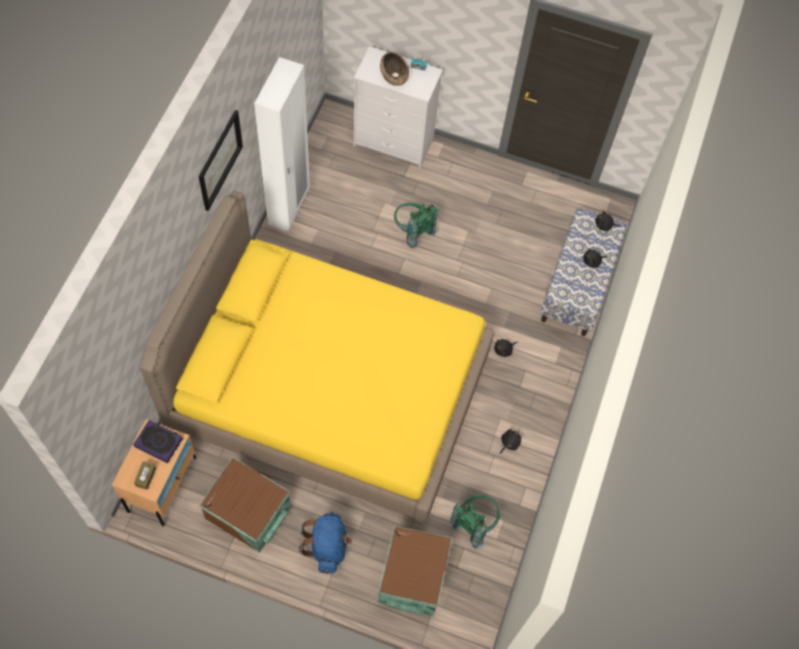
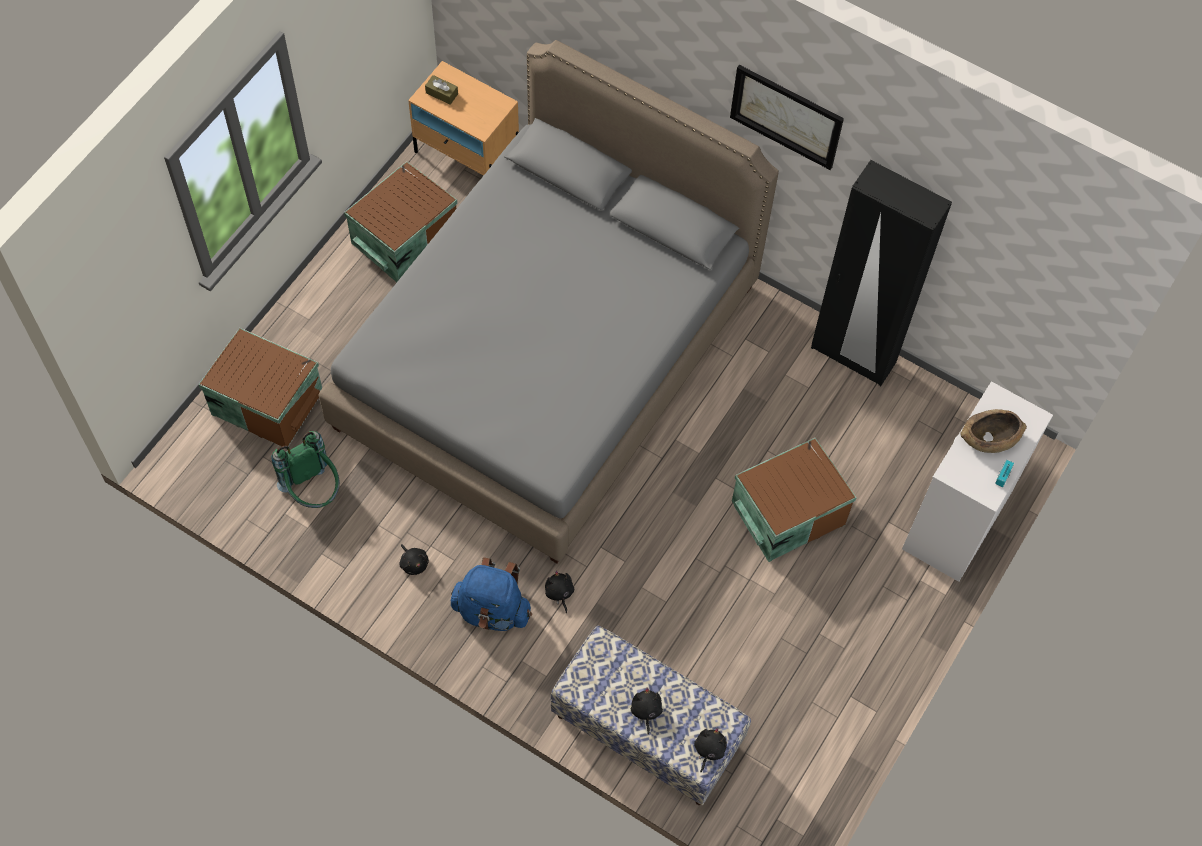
camera: 105 degrees right, 0 degrees up
book [133,420,183,463] -> none
yellow bed [140,190,494,523] -> grey bed [318,40,779,563]
white wardrobe [254,57,310,232] -> black wardrobe [811,160,952,386]
blue backpack [299,512,352,574] -> blue backpack moved to [451,557,532,631]
green backpack [394,203,438,248] -> brown storage box [732,438,856,562]

